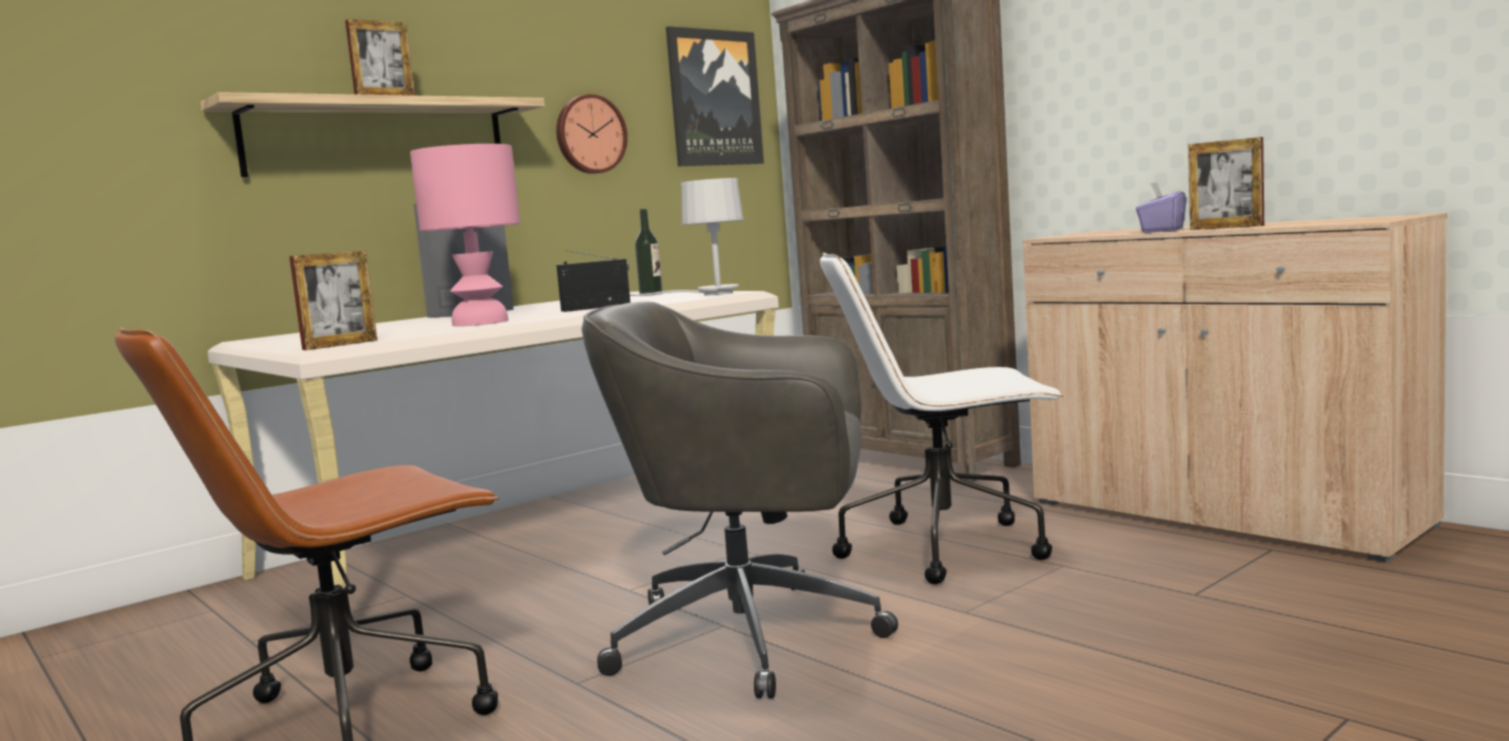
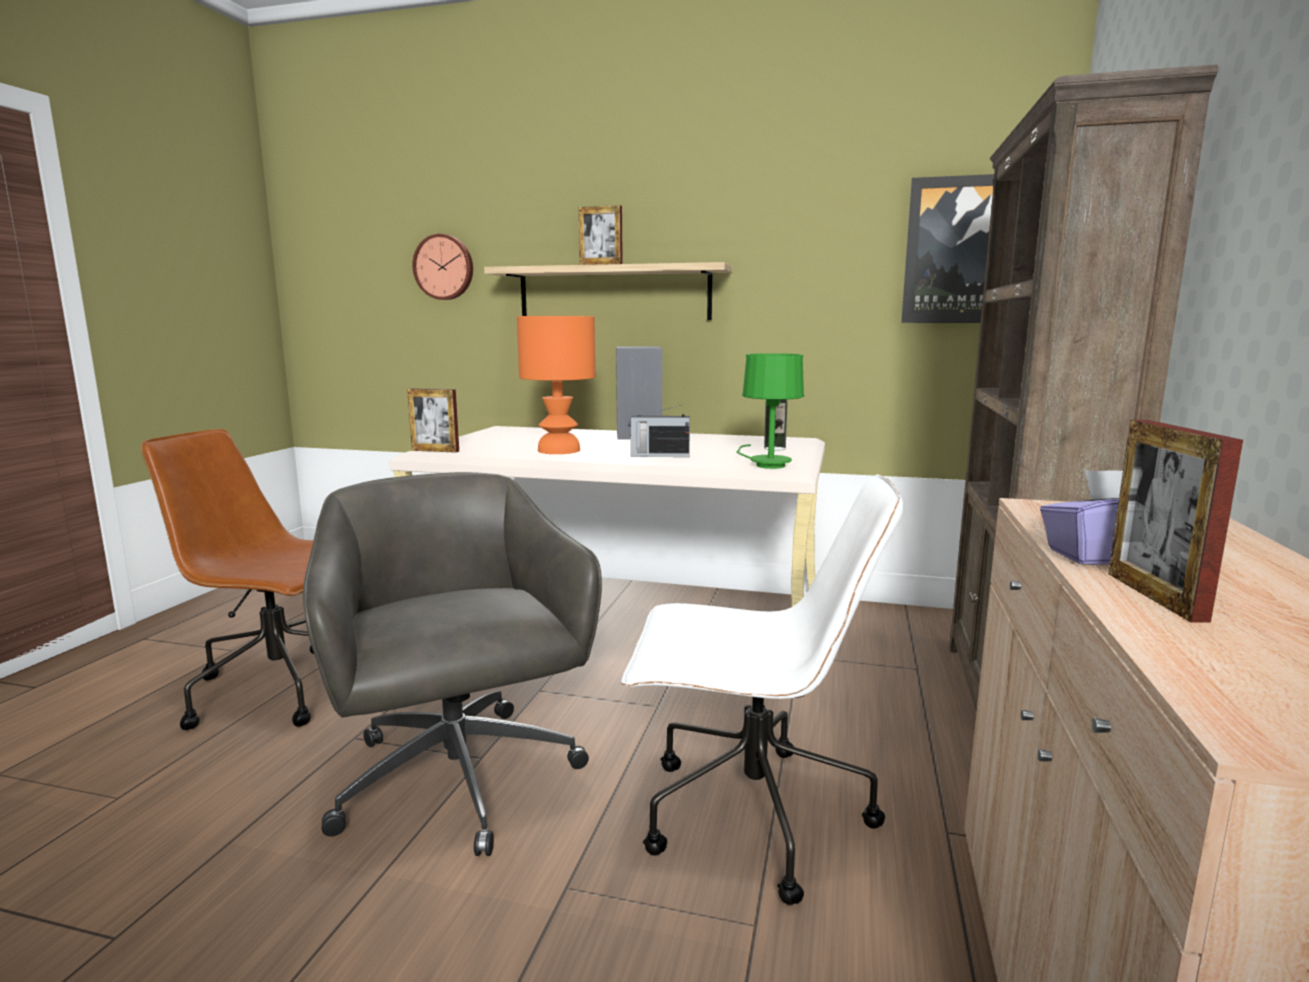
camera: 55 degrees right, 5 degrees up
pink table lamp [410,144,520,326] -> orange table lamp [517,316,595,454]
wall clock [556,94,628,174] -> wall clock moved to [412,234,473,300]
radio [556,250,630,312] -> radio turned 150 degrees clockwise [628,405,690,457]
white table lamp [630,178,744,296] -> green table lamp [736,353,804,469]
white office chair [820,253,1064,584] -> white office chair turned 135 degrees clockwise [621,474,903,905]

